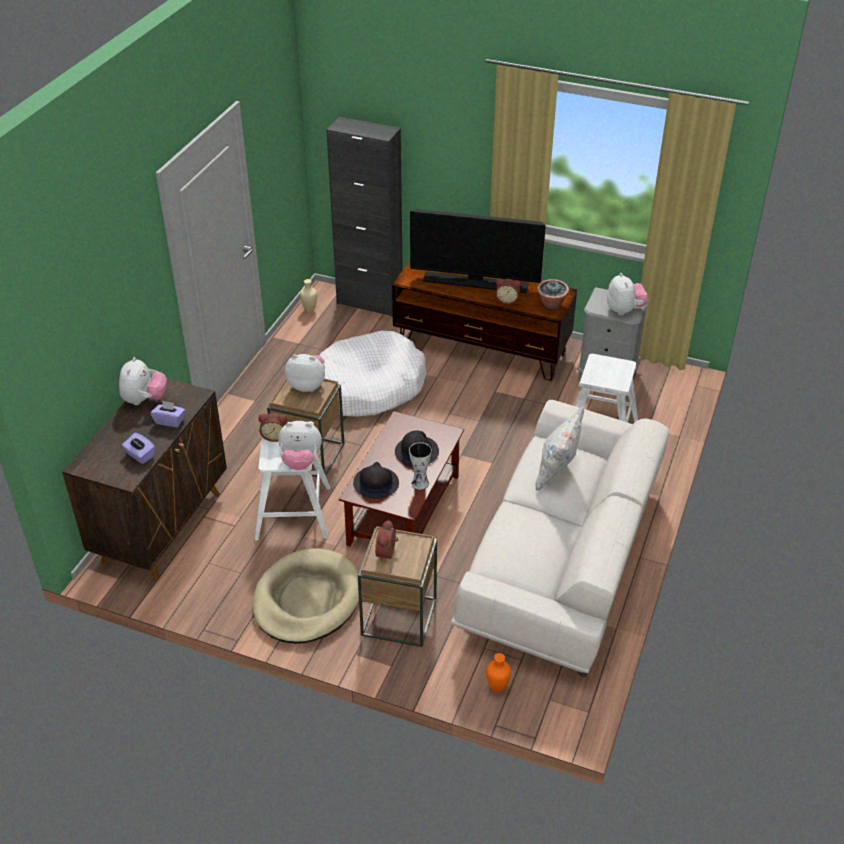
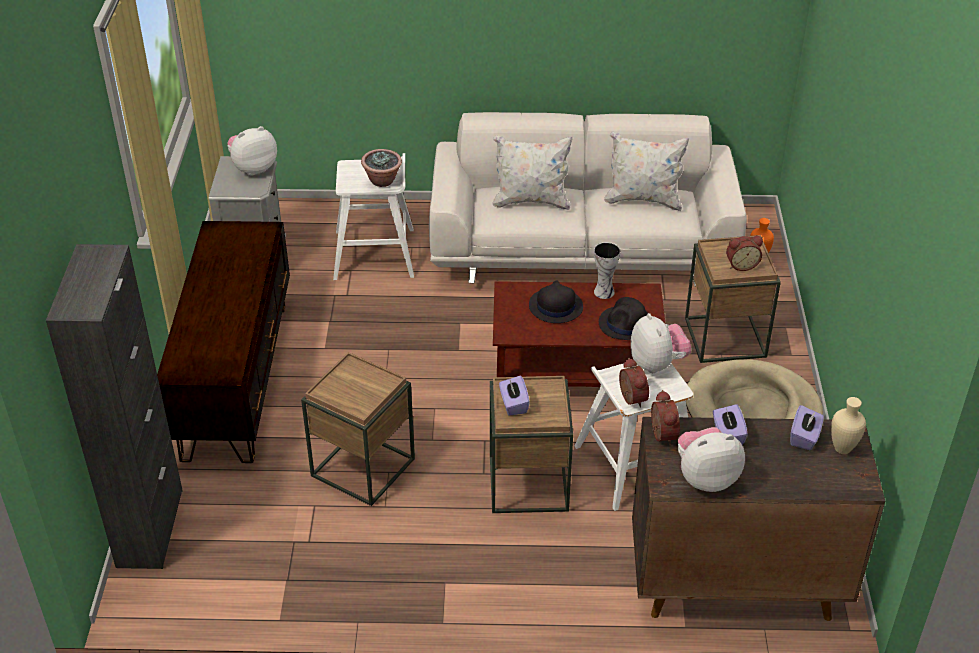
camera: 110 degrees left, 0 degrees up
plush toy [285,354,325,392] -> purple tissue box [499,376,530,416]
beige vase [300,279,317,312] -> beige vase moved to [831,397,866,454]
white dog bed [319,331,426,417] -> brown side table [301,352,415,506]
television [410,209,546,293] -> none
alarm clock [495,278,521,305] -> alarm clock moved to [651,390,680,446]
potted plant [537,279,569,309] -> potted plant moved to [361,149,402,187]
none -> white pillow [604,131,689,211]

